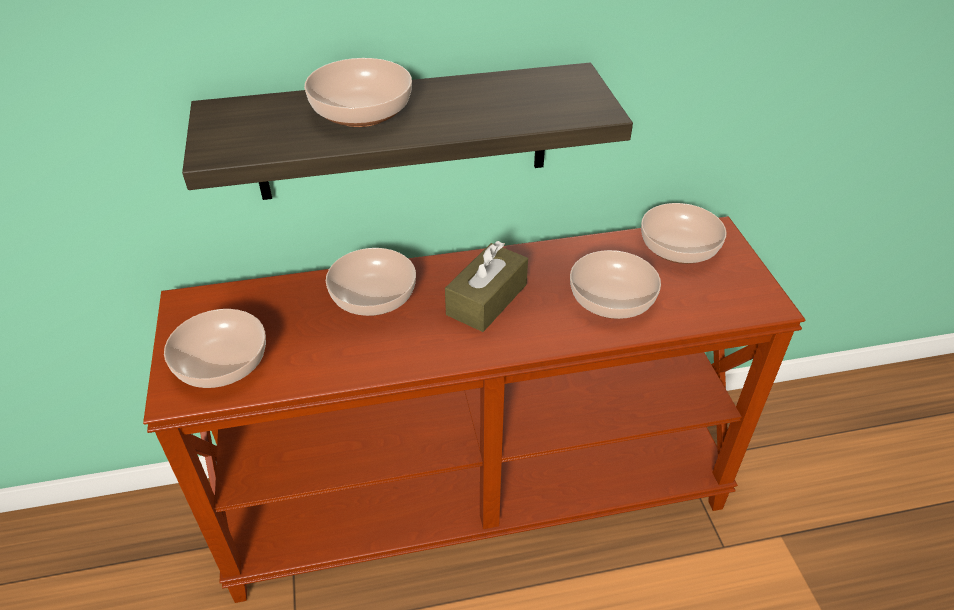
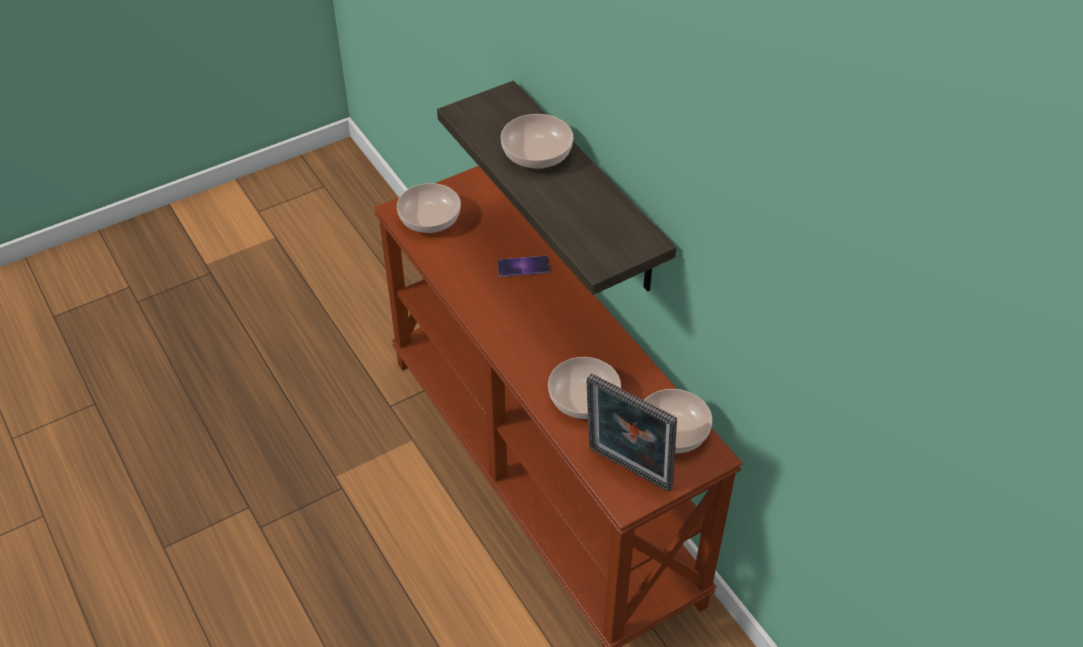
camera: 70 degrees right, 5 degrees up
bowl [326,248,416,316] -> phone [497,256,550,277]
brown tissue box [445,241,528,332] -> none
none -> picture frame [586,373,677,492]

